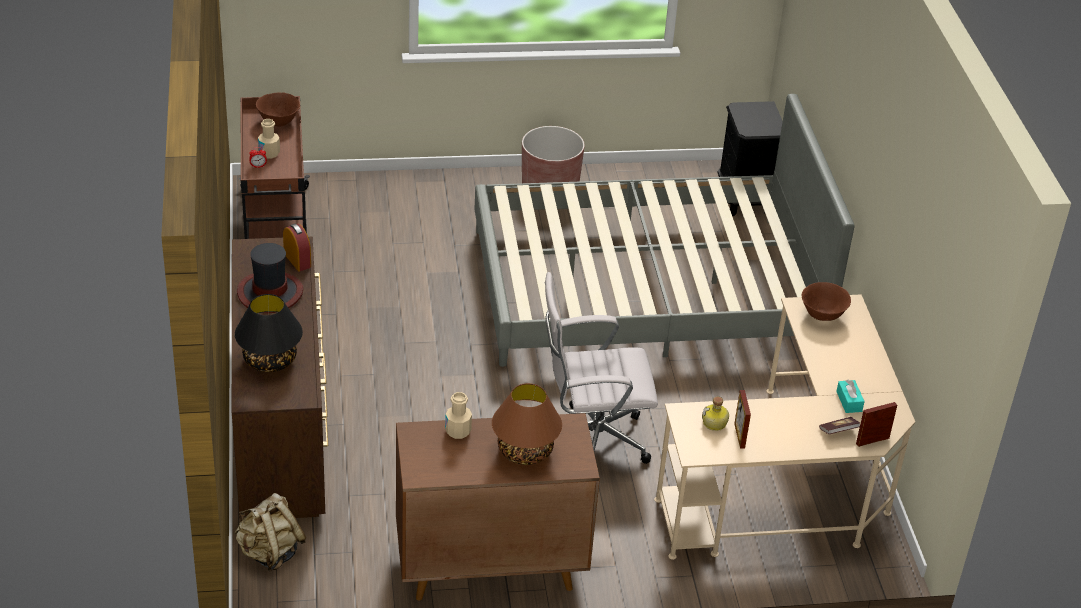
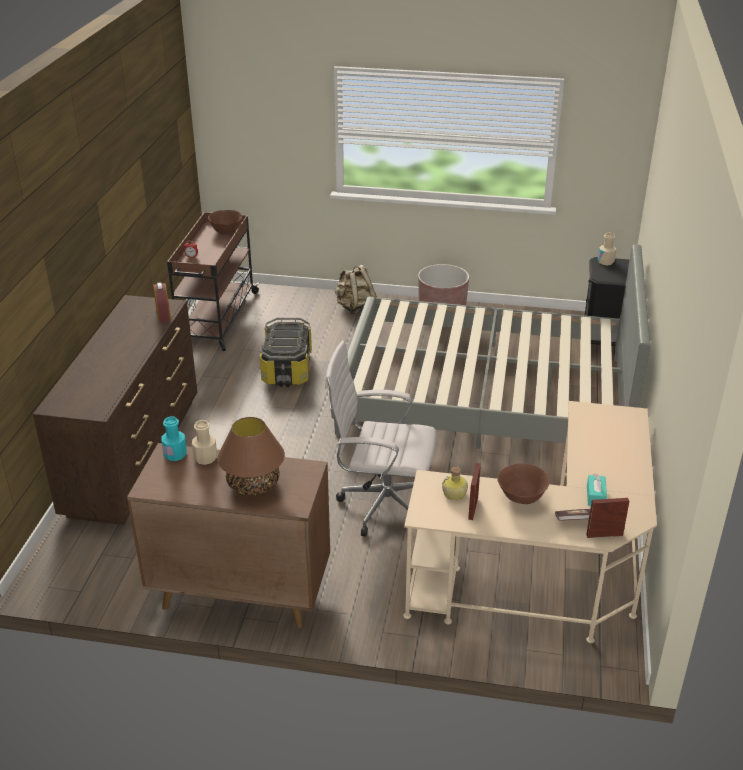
camera: 20 degrees right, 5 degrees down
beige backpack [234,493,306,571] -> beige backpack moved to [335,265,377,314]
black table lamp [235,294,303,372] -> none
hat [237,243,303,313] -> none
beige bottle [258,119,280,158] -> beige bottle moved to [598,233,616,265]
brown bowl [802,282,851,321] -> brown bowl moved to [497,463,550,504]
none -> turquoise bottle [161,416,187,461]
none -> storage box [260,318,312,387]

